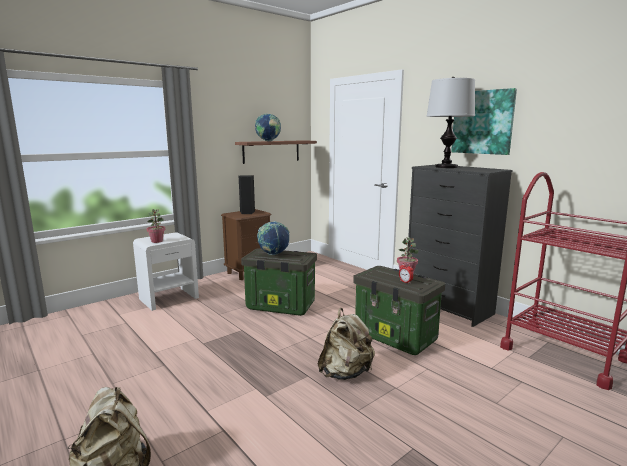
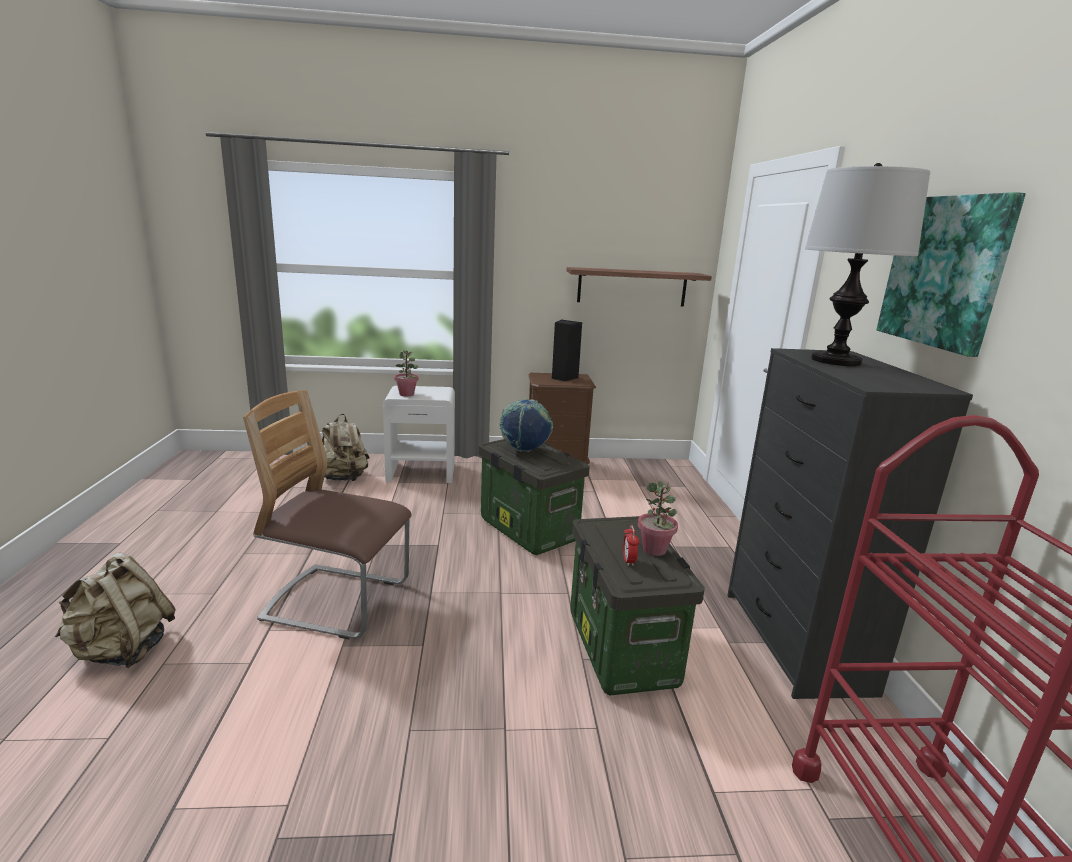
camera: 35 degrees right, 5 degrees up
globe [255,113,281,141] -> none
beige backpack [318,308,375,380] -> beige backpack moved to [322,414,370,481]
none -> chair [243,390,411,639]

